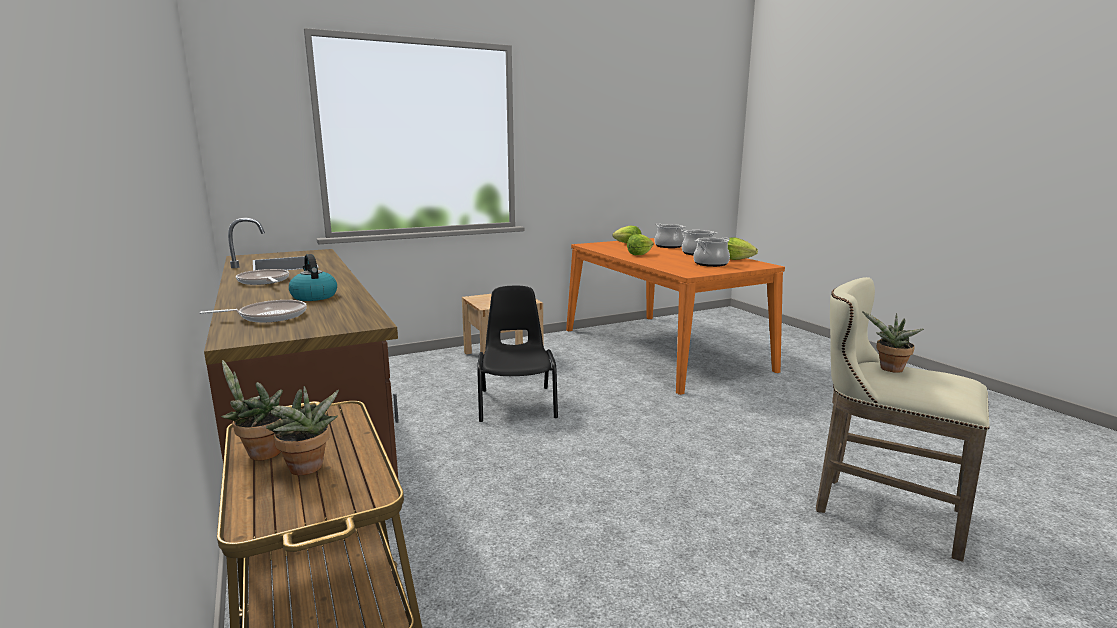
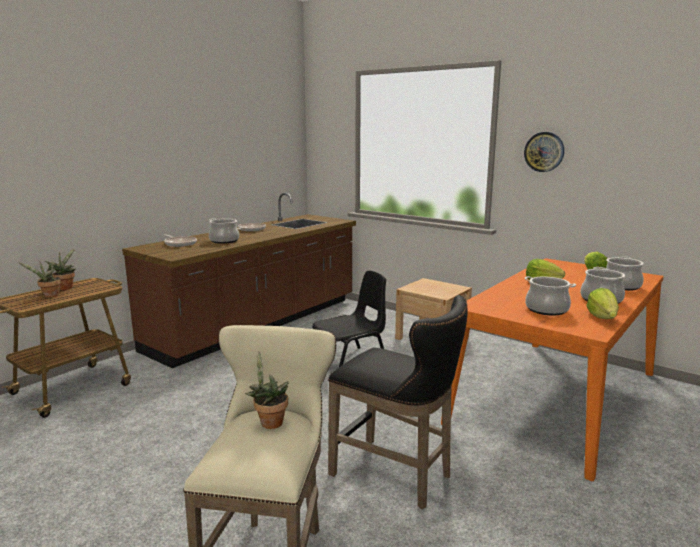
camera: 65 degrees right, 0 degrees up
kettle [289,254,337,301] -> cooking pot [209,218,239,244]
none -> black stool [328,295,468,509]
none -> wall clock [524,132,564,172]

